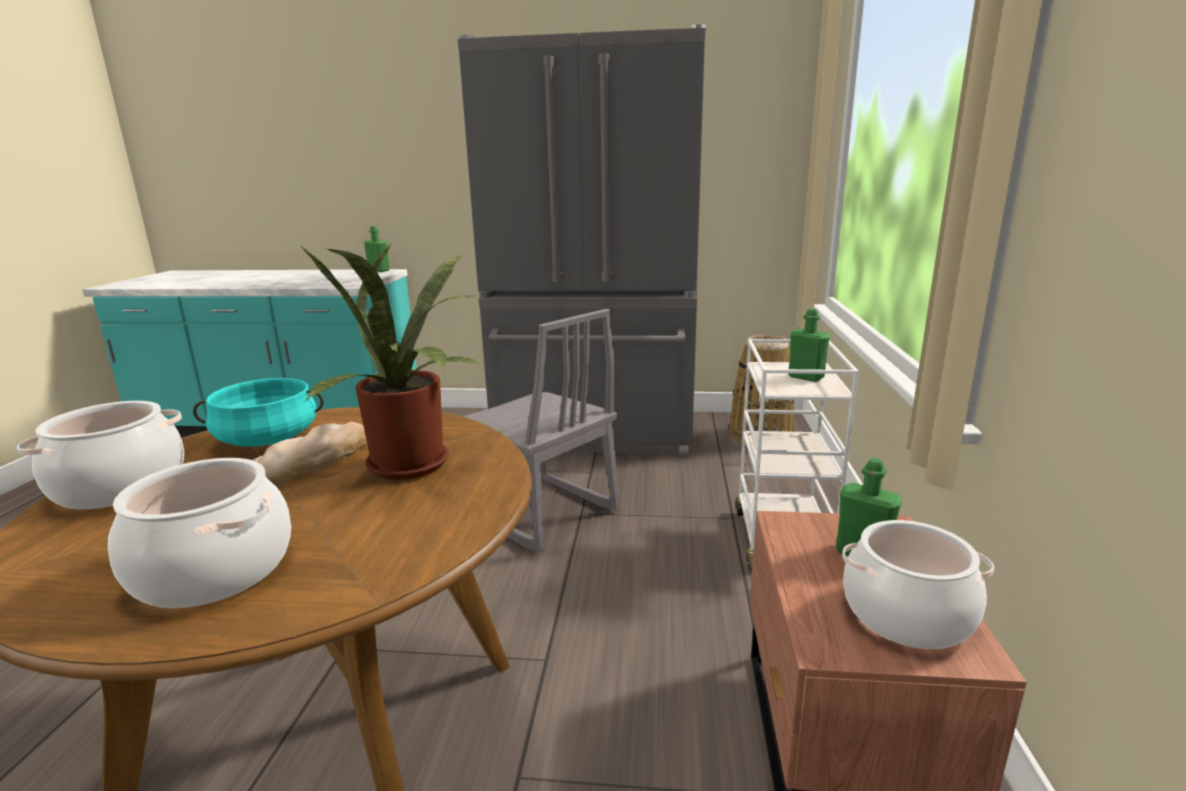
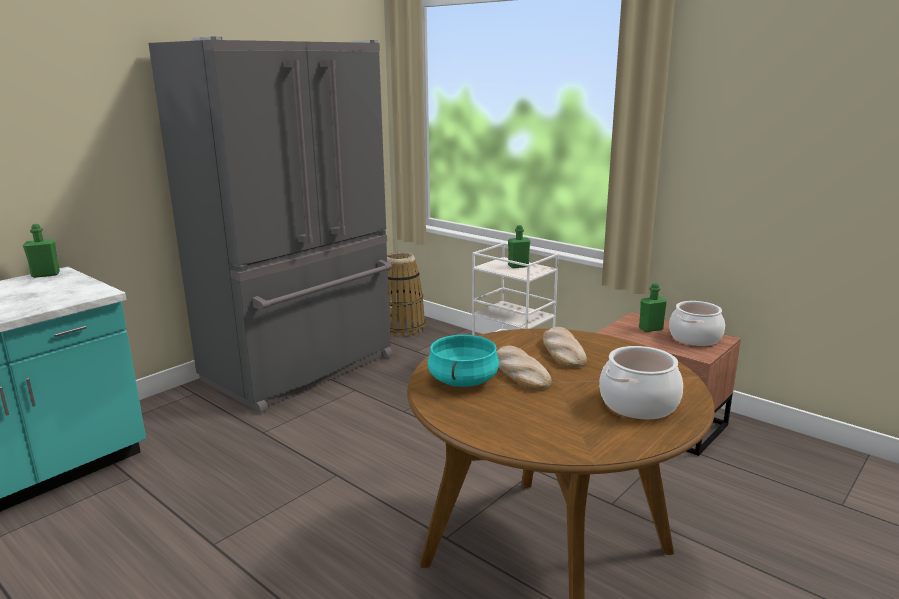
camera: 55 degrees left, 0 degrees up
cooking pot [17,401,184,510] -> none
potted plant [301,243,481,480] -> bread [543,327,587,368]
grey chair [462,309,620,553] -> none

